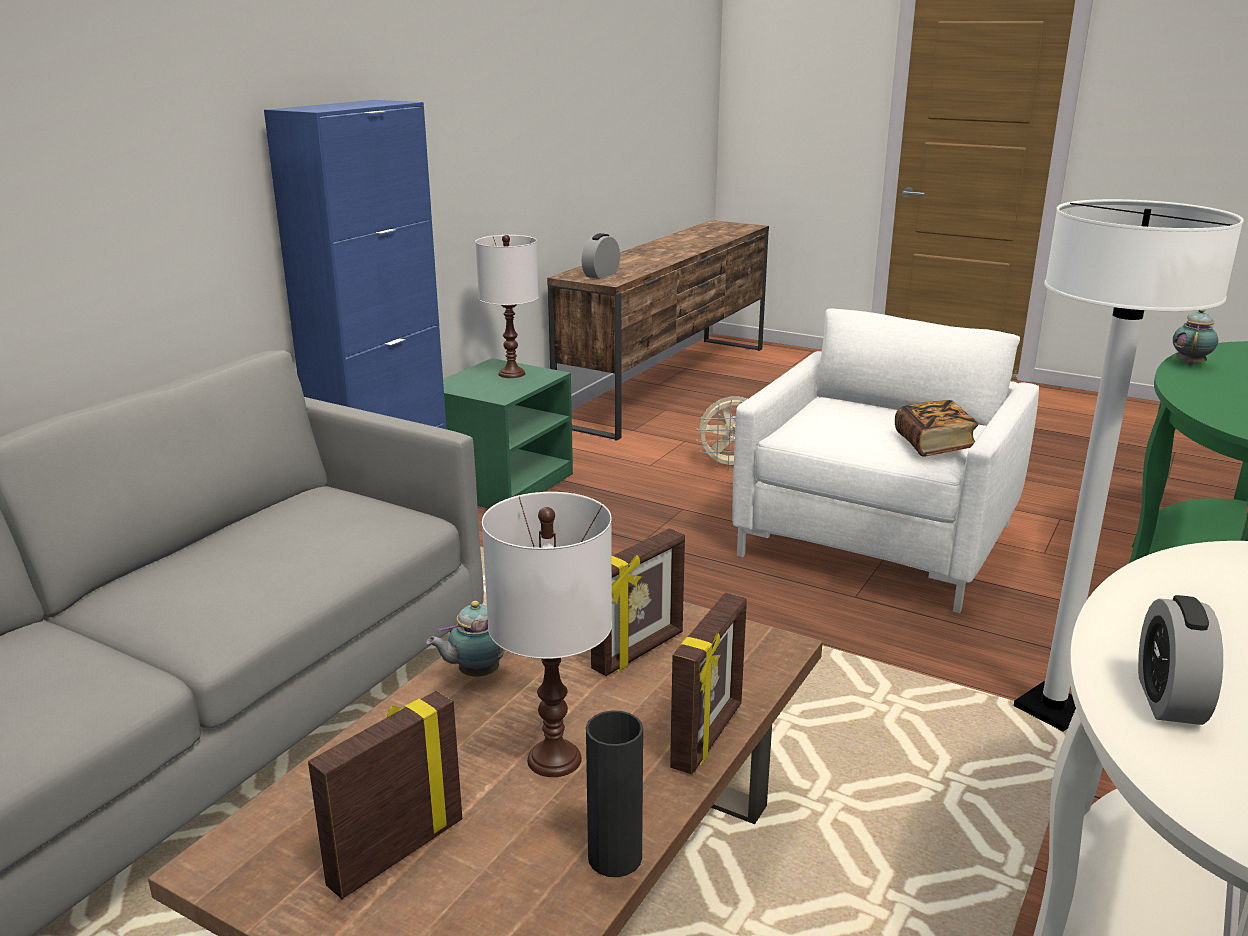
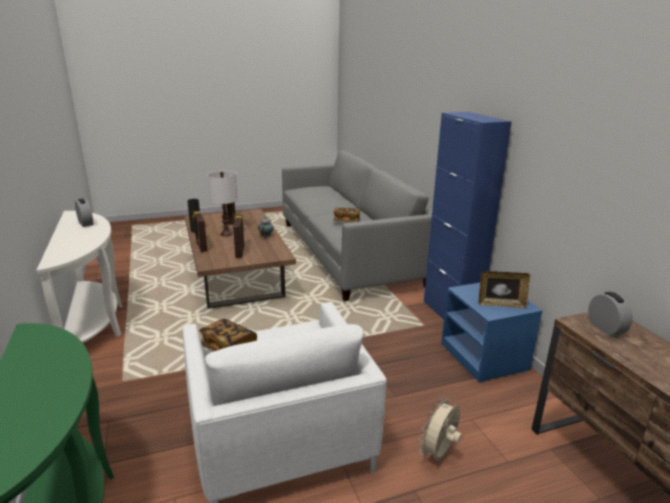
camera: 130 degrees right, 0 degrees up
green nightstand [443,358,573,509] -> blue nightstand [441,283,542,382]
white table lamp [476,235,539,378] -> picture frame [479,271,530,309]
white floor lamp [1014,199,1244,732] -> none
teapot [1173,309,1218,365] -> none
none -> book [333,208,361,222]

